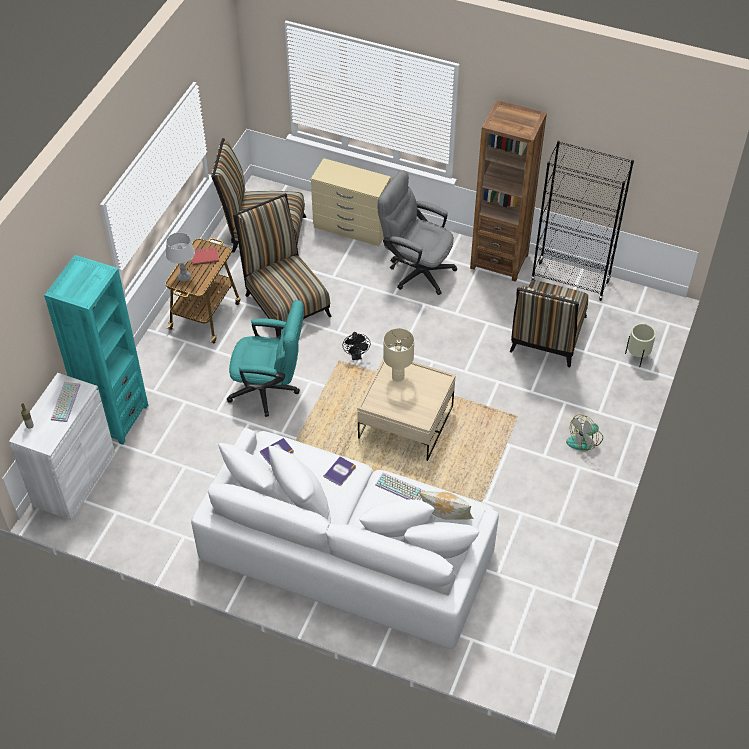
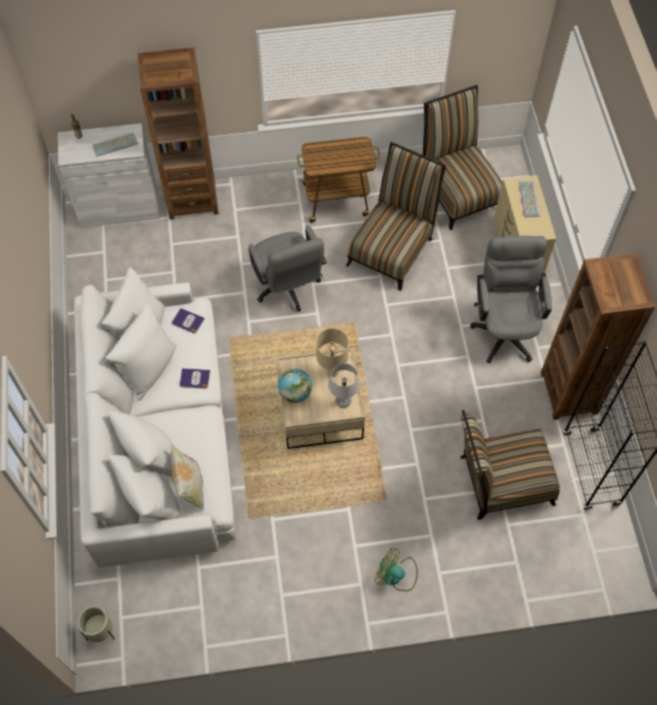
camera: 60 degrees right, 10 degrees up
turquoise bookcase [44,255,148,445] -> brown bookcase [138,48,219,220]
grey table lamp [166,232,195,282] -> grey table lamp moved to [328,363,360,408]
red book [192,247,219,265] -> none
turquoise office chair [227,300,304,417] -> grey office chair [249,225,327,312]
black fan [343,332,371,360] -> none
keyboard [375,472,425,500] -> keyboard moved to [519,181,540,217]
beige planter [625,323,656,367] -> beige planter moved to [78,606,115,642]
none -> globe [278,369,312,403]

